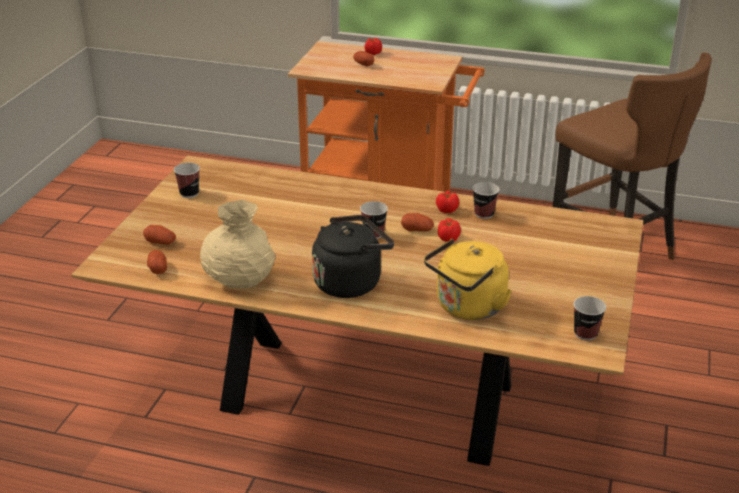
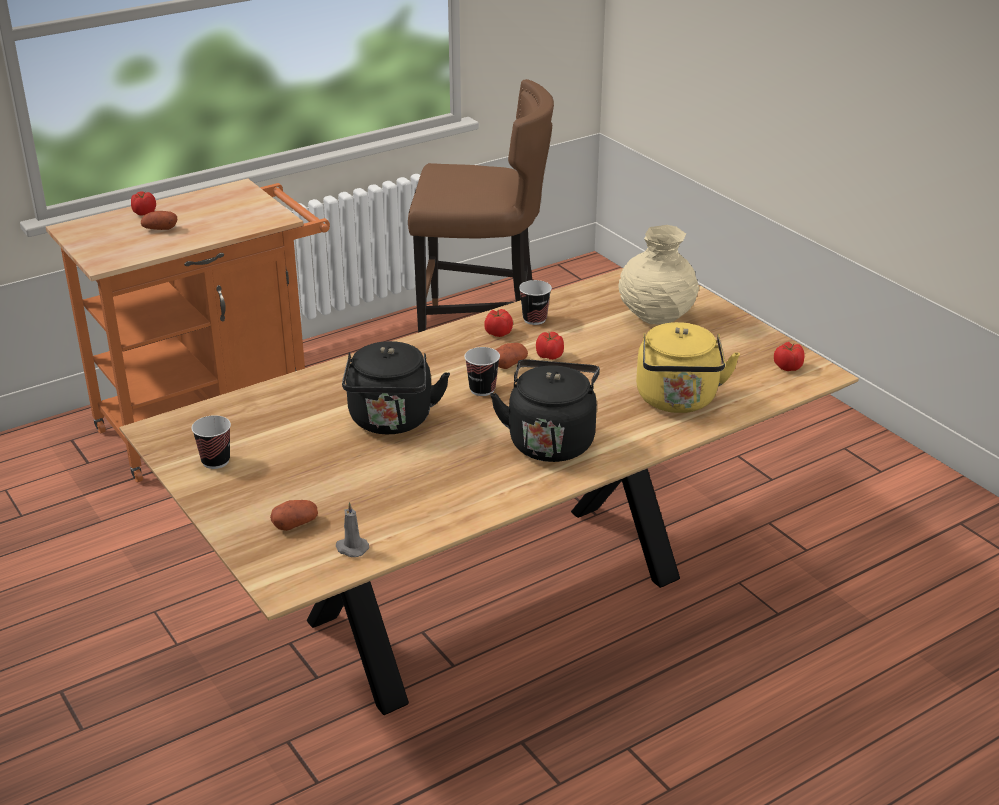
camera: 50 degrees left, 0 degrees up
potato [147,250,167,274] -> grey candle [336,502,369,557]
beige vase [200,200,275,289] -> beige vase moved to [619,225,699,325]
cup [574,296,606,341] -> tomato [774,342,805,371]
none -> black kettle [342,341,450,434]

